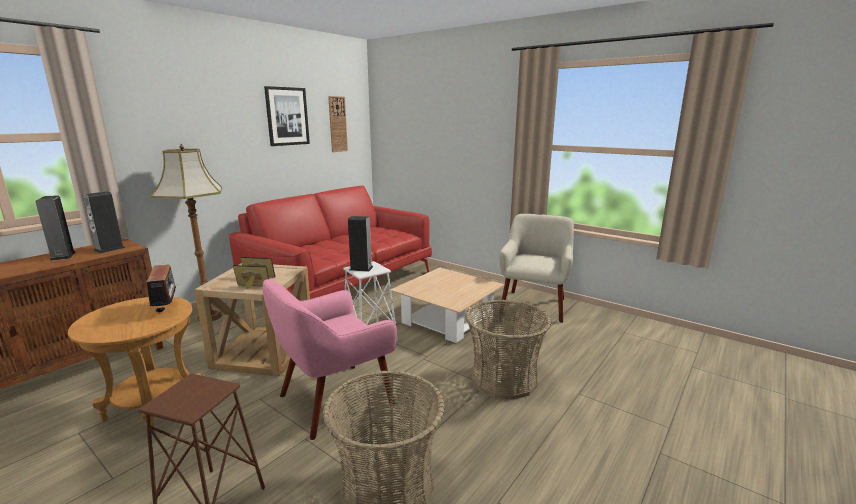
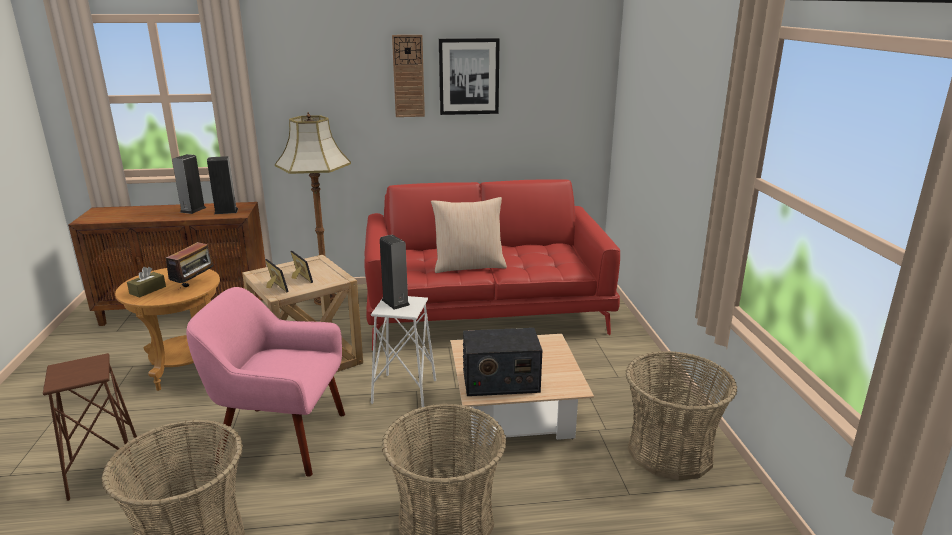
camera: 45 degrees right, 5 degrees up
wall clock [328,96,348,152] -> wall clock moved to [392,35,425,117]
beige armchair [499,214,574,323] -> basket [626,351,737,481]
none -> brown tissue box [127,267,166,298]
none -> beige pillow [431,197,507,273]
none -> radio [463,328,542,396]

